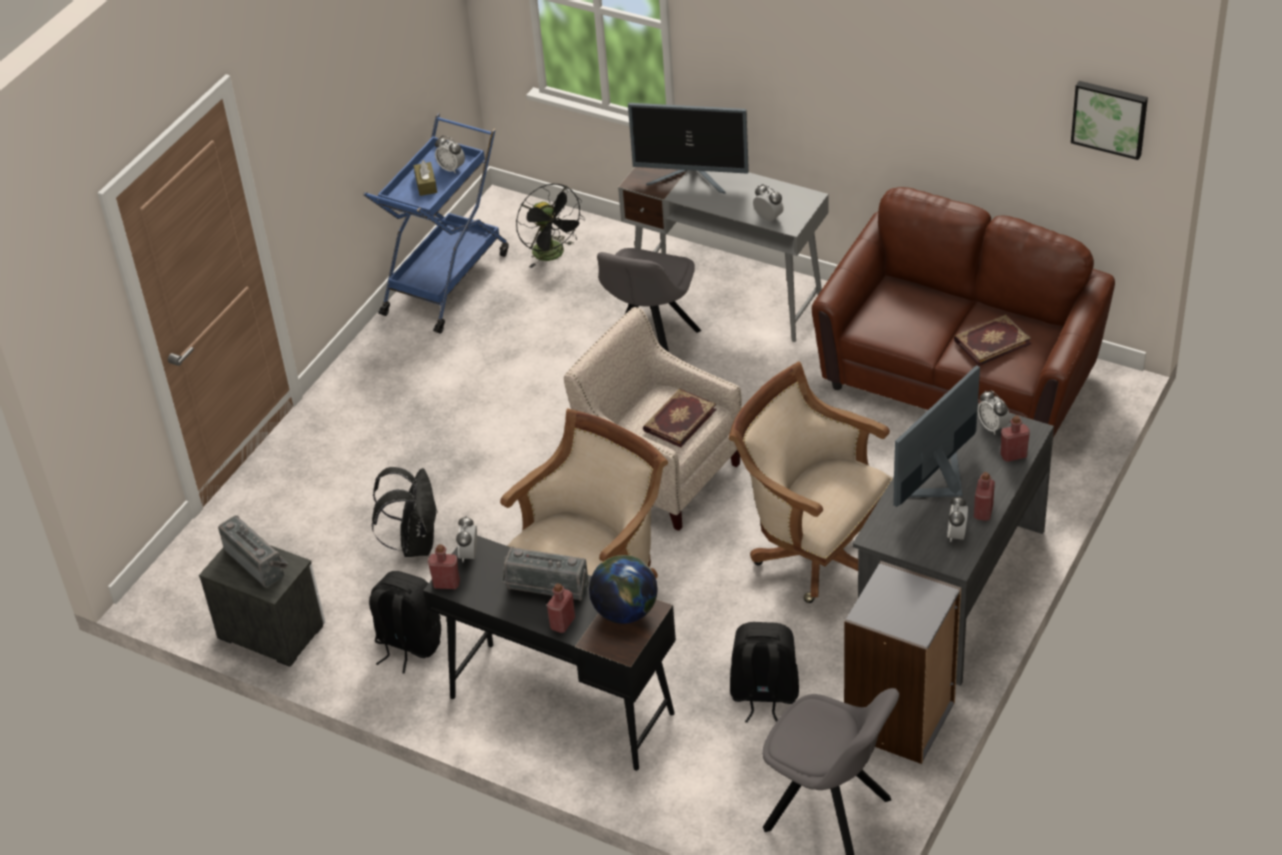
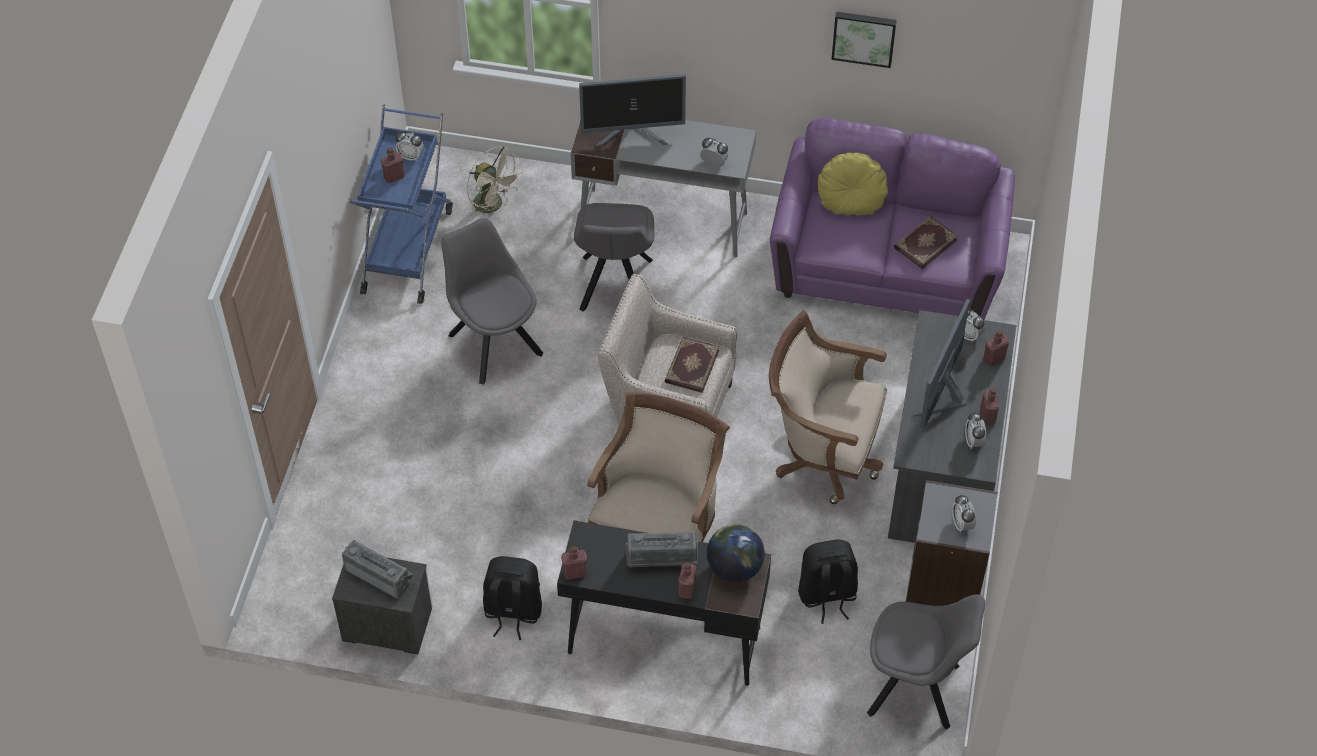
camera: 20 degrees left, 10 degrees up
black backpack [371,467,438,557] -> none
brown tissue box [413,160,437,196] -> red bottle [381,148,405,183]
alarm clock [456,516,477,562] -> alarm clock moved to [952,494,976,533]
black fan [516,184,585,268] -> beige fan [467,146,523,220]
brown sofa [812,187,1115,438] -> purple sofa [770,118,1015,320]
picture [1071,81,1148,160] -> picture moved to [831,12,897,68]
none -> grey chair [441,218,543,384]
none -> yellow pillow [818,152,888,216]

